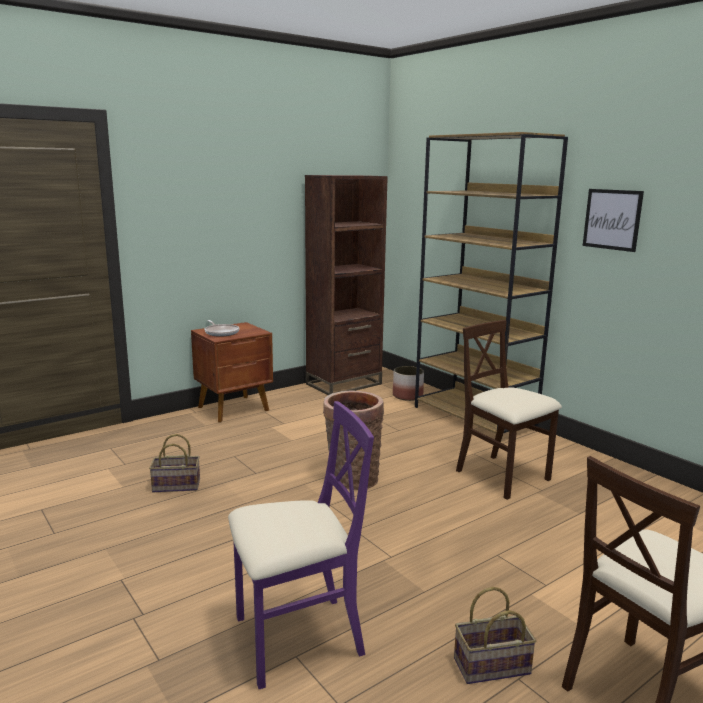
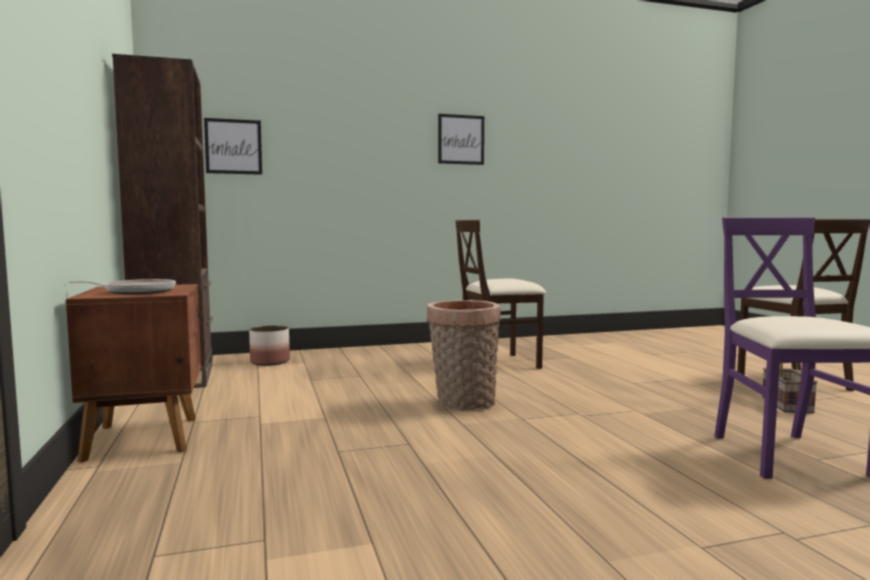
camera: 70 degrees left, 10 degrees down
basket [149,434,200,492] -> none
brown bookcase [415,132,568,434] -> none
none -> picture [204,118,262,175]

